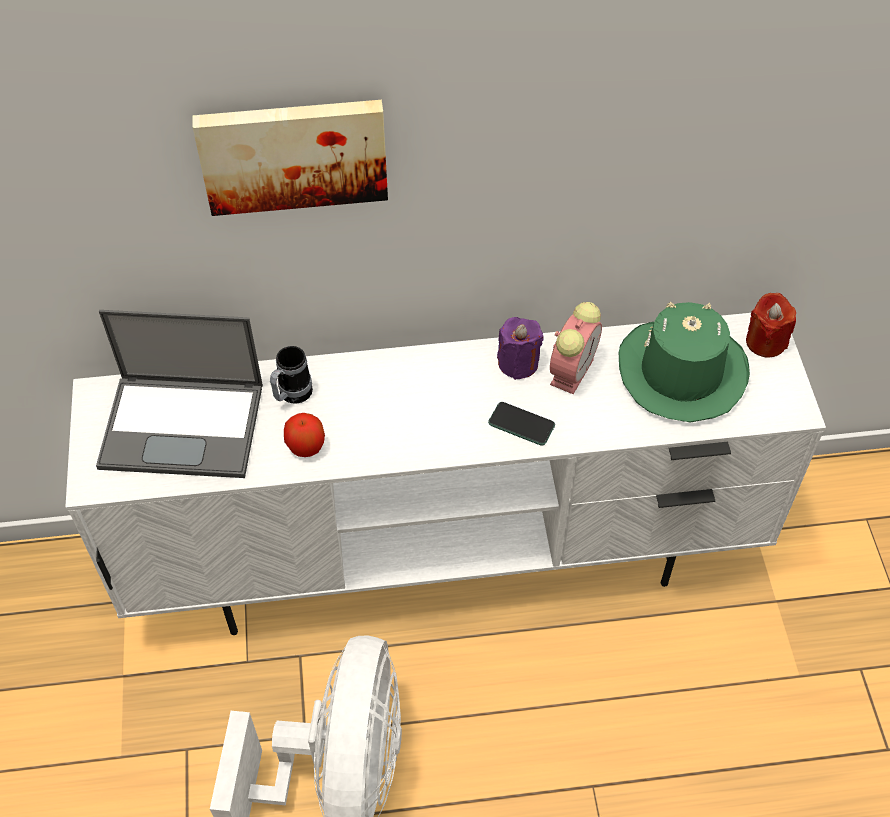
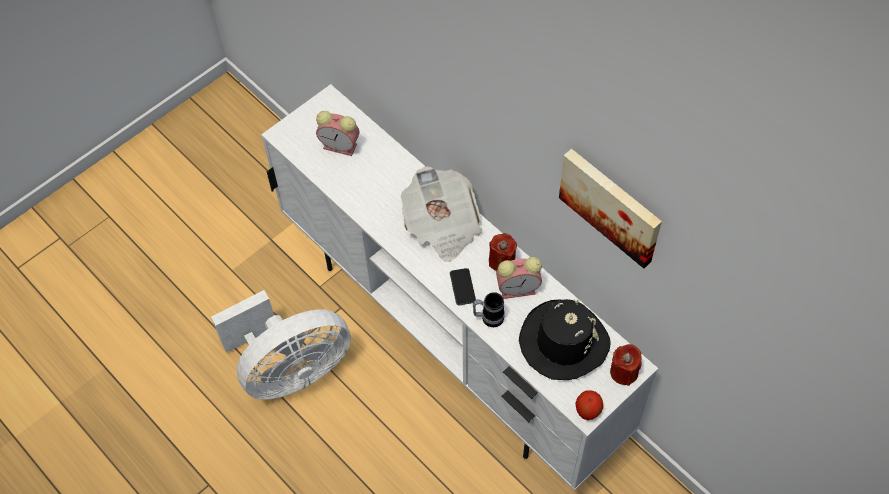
camera: 55 degrees right, 5 degrees up
laptop [96,310,263,478] -> alarm clock [316,111,359,156]
picture [192,100,388,216] -> picture moved to [559,149,662,268]
mug [270,346,313,404] -> mug moved to [473,292,505,327]
apple [284,413,325,457] -> apple moved to [575,390,603,420]
purple candle [497,317,544,380] -> red candle [489,233,517,271]
green hat [619,302,750,422] -> black hat [519,299,611,380]
none -> newspaper [401,166,482,262]

